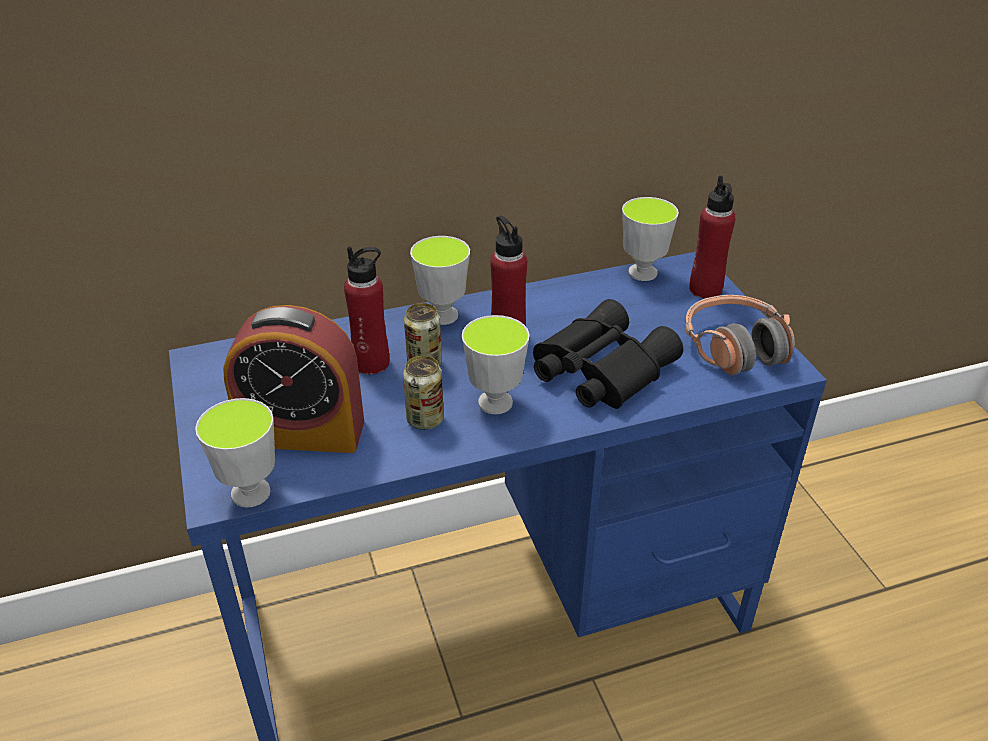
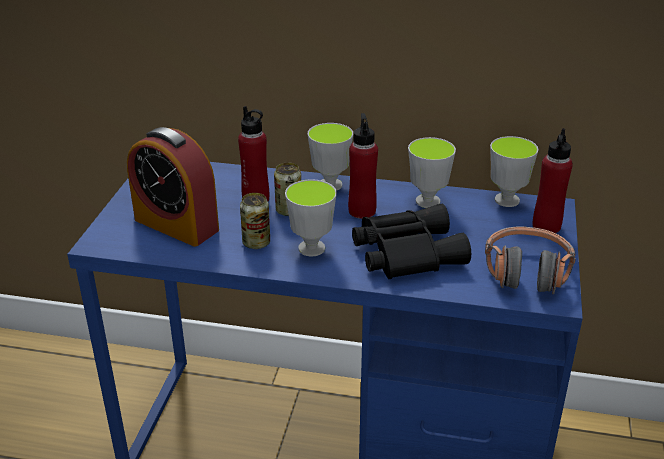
camera: 30 degrees right, 5 degrees down
cup [195,398,275,507] -> cup moved to [408,137,456,208]

